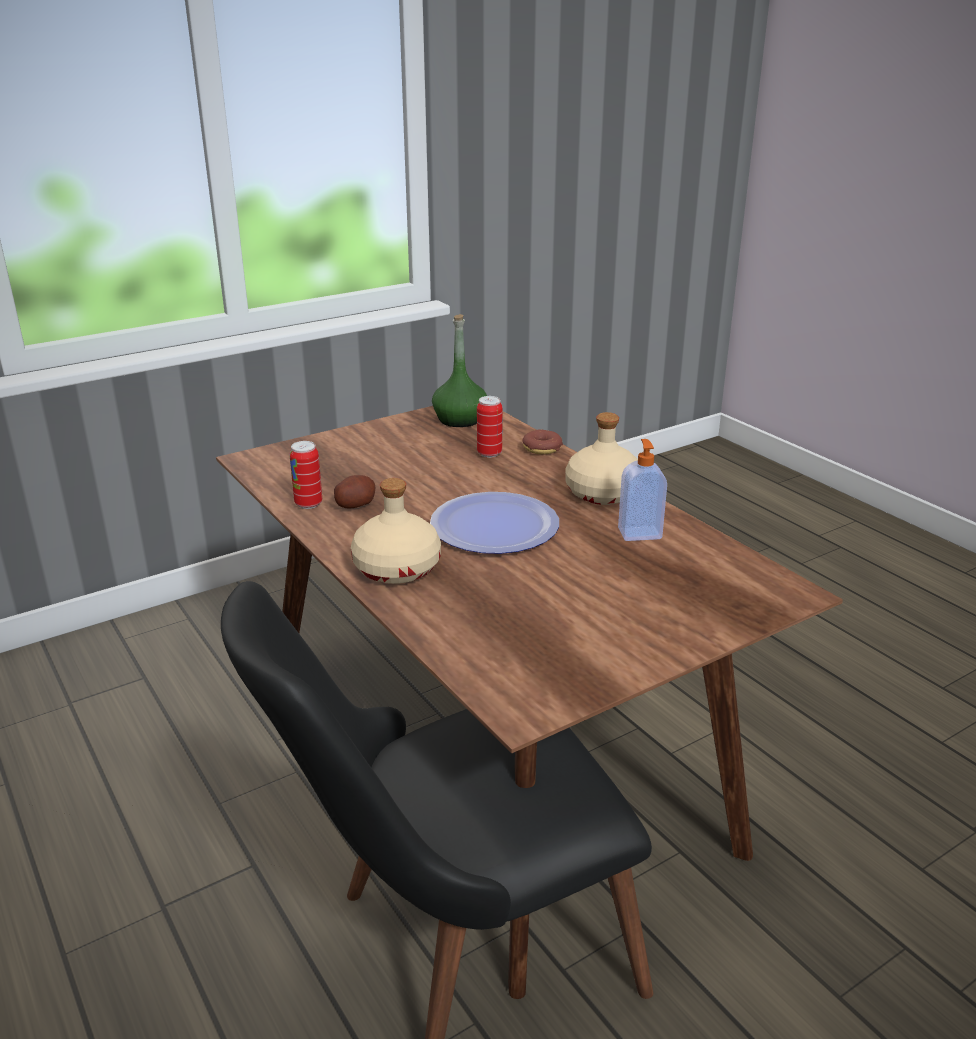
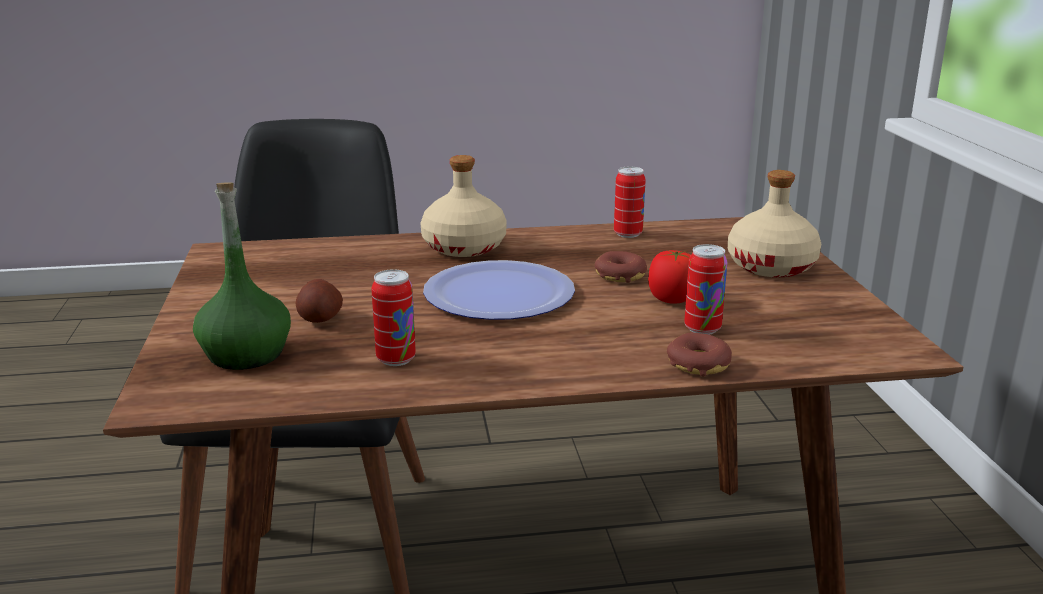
camera: 115 degrees right, 5 degrees down
potato [334,475,376,509] -> potato moved to [296,279,343,323]
green bottle [432,314,487,427] -> green bottle moved to [193,182,291,370]
beige bottle [565,412,638,505] -> beige bottle moved to [728,170,821,277]
soap dispenser [618,439,667,541] -> can [371,269,416,366]
none -> donut [595,251,647,283]
none -> tomato [648,250,691,304]

